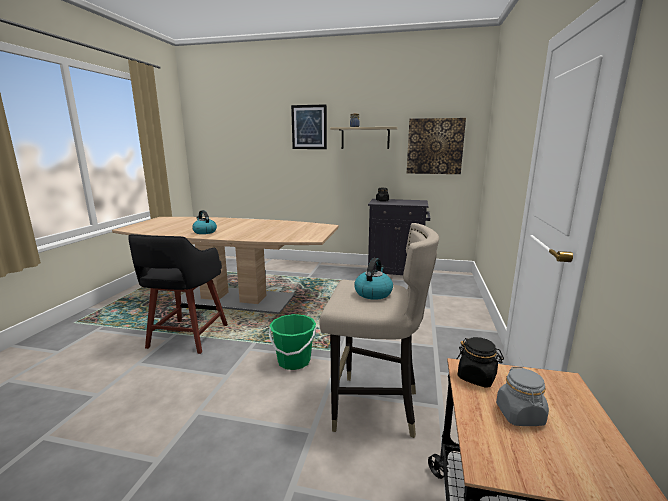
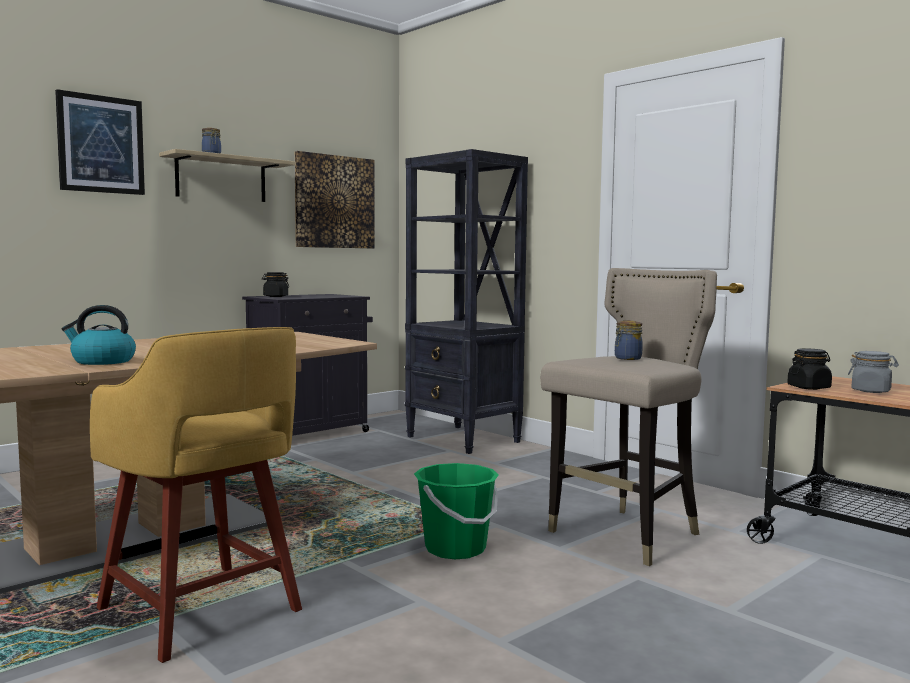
camera: 55 degrees left, 10 degrees down
black stool [128,234,228,354] -> yellow stool [90,327,302,663]
kettle [354,258,393,300] -> jar [615,321,643,360]
none -> black bookcase [405,149,528,454]

